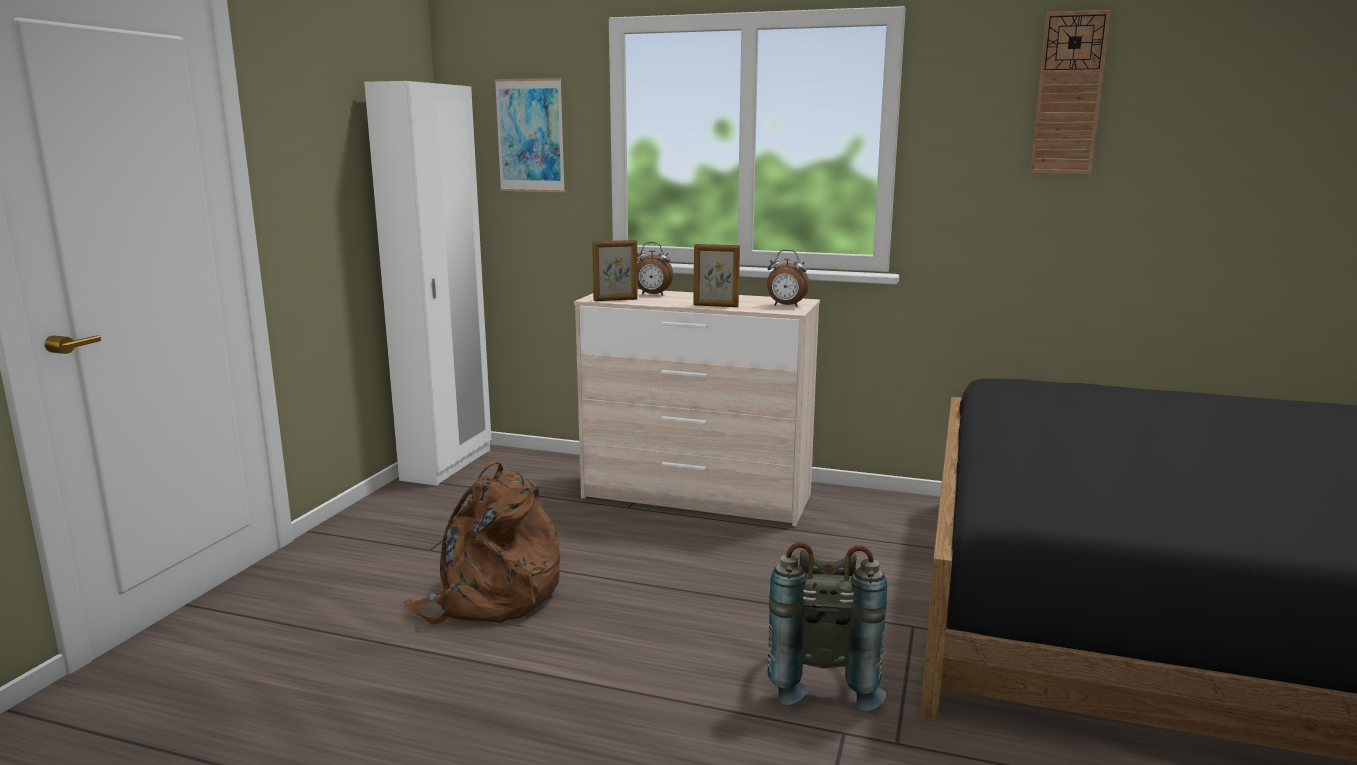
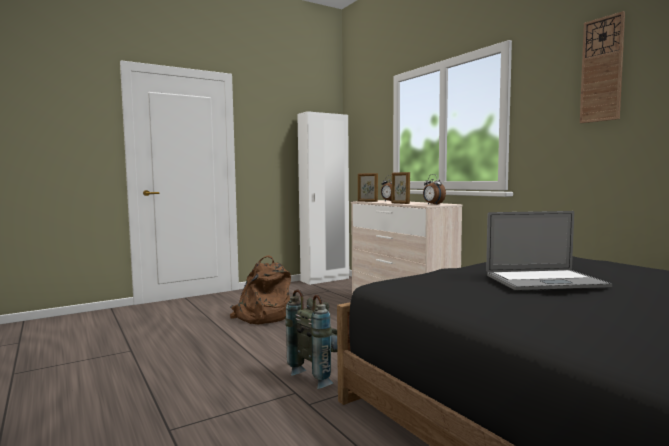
camera: 40 degrees right, 10 degrees down
picture [495,78,565,192] -> none
none -> laptop [486,211,612,290]

